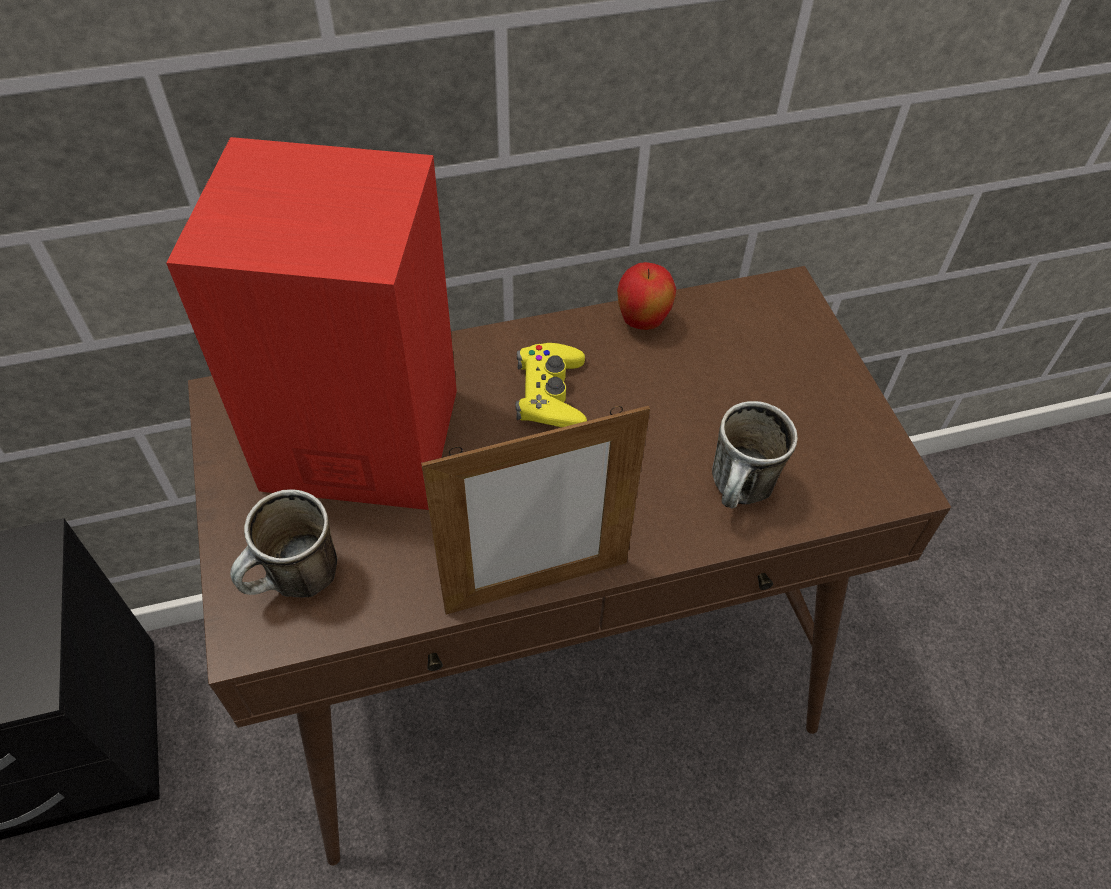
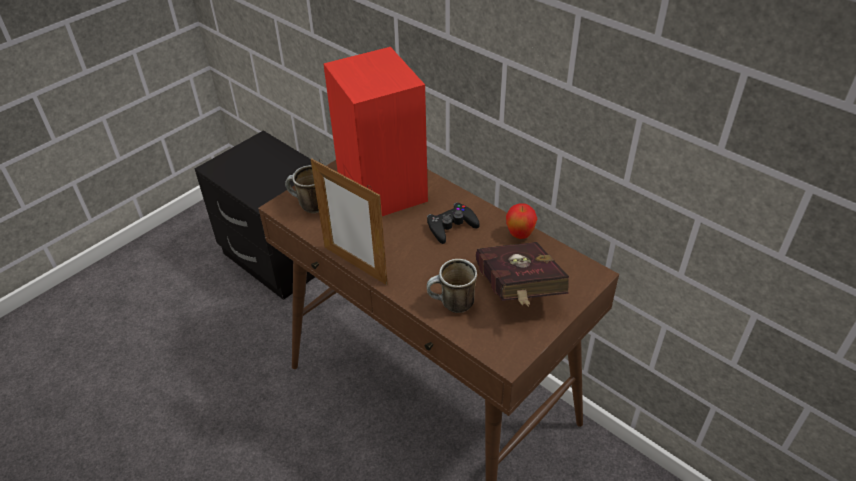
camera: 60 degrees right, 10 degrees down
yellow game controller [515,343,587,427] -> black game controller [427,202,480,244]
none -> red book [476,242,569,307]

